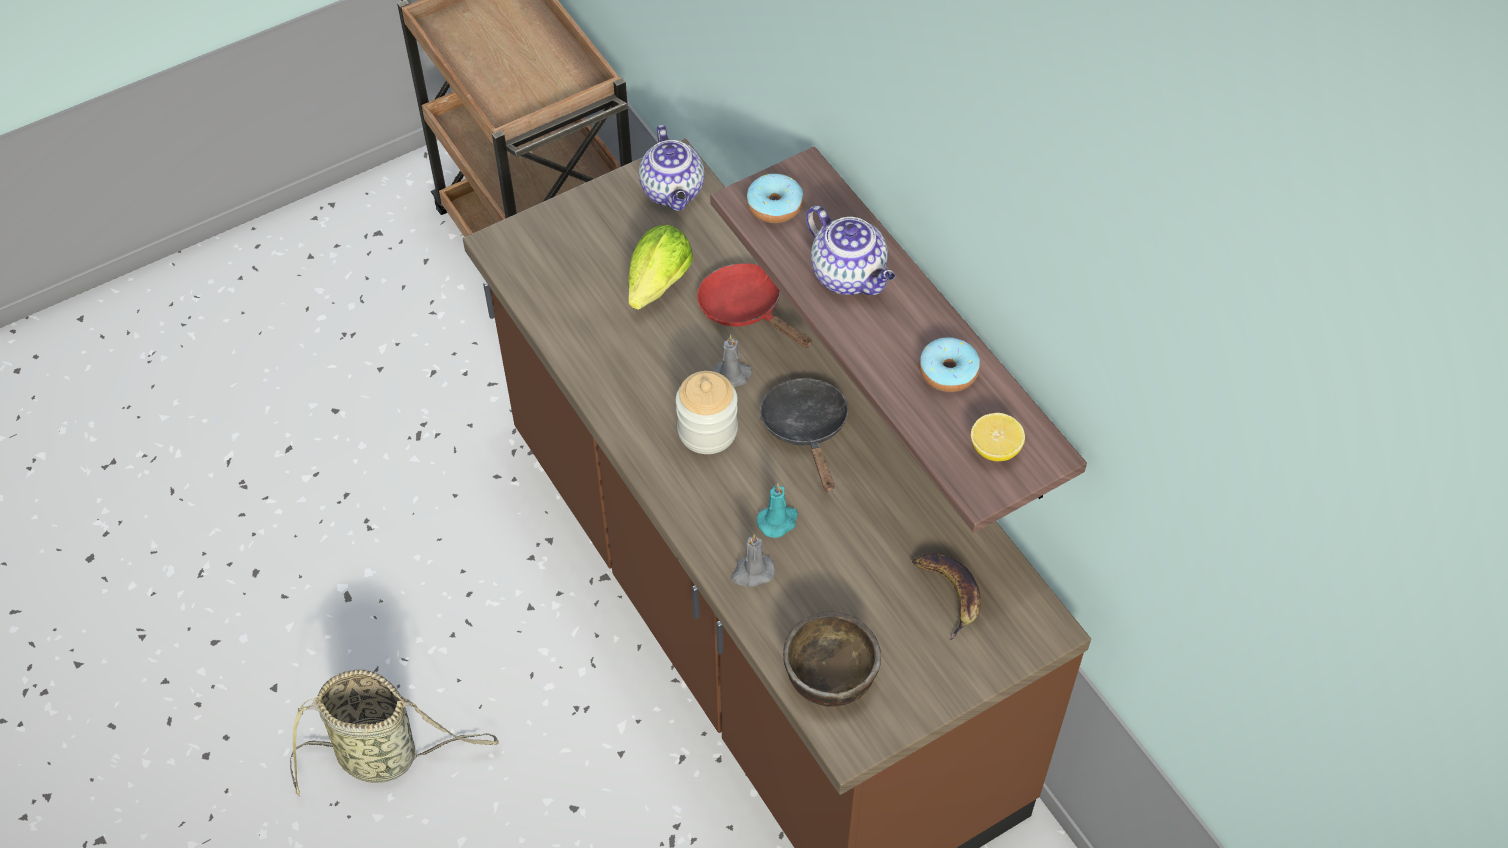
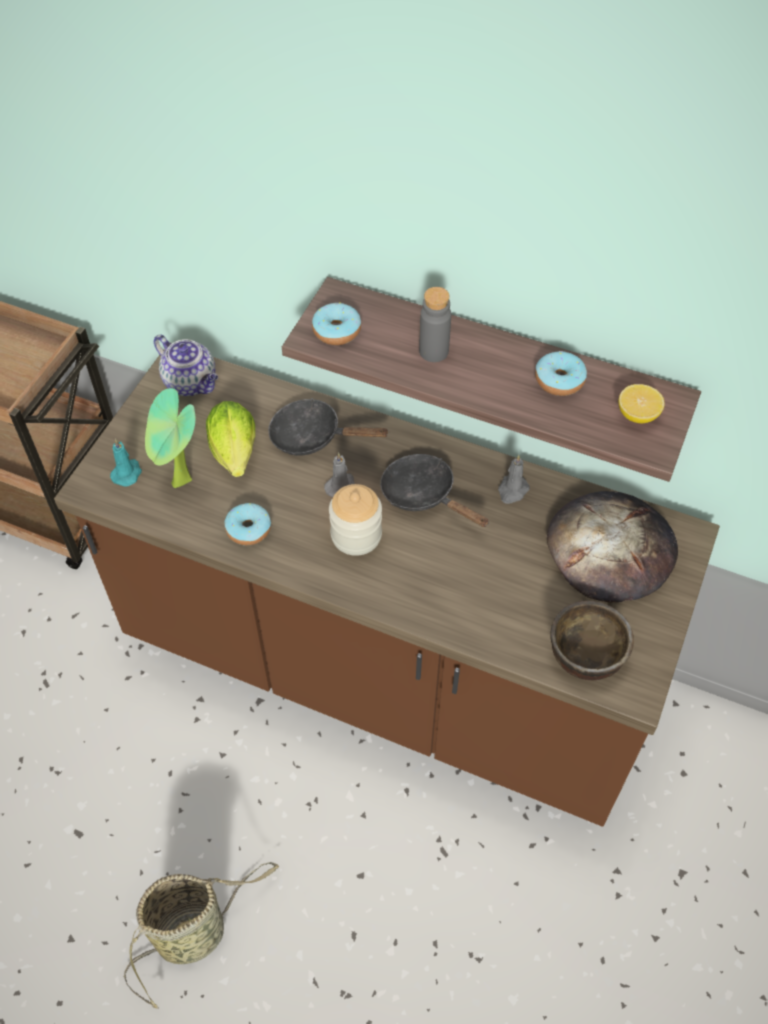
camera: 35 degrees left, 0 degrees up
red frying pan [697,263,812,348] -> black frying pan [268,398,390,456]
grey candle [731,534,775,587] -> grey candle moved to [498,455,530,504]
turquoise candle [757,483,798,538] -> turquoise candle moved to [110,439,142,487]
teapot [806,205,895,295] -> grey bottle [419,287,451,362]
banana [912,553,981,640] -> bread [547,491,678,603]
none -> potted plant [145,388,195,488]
none -> donut [225,503,271,545]

